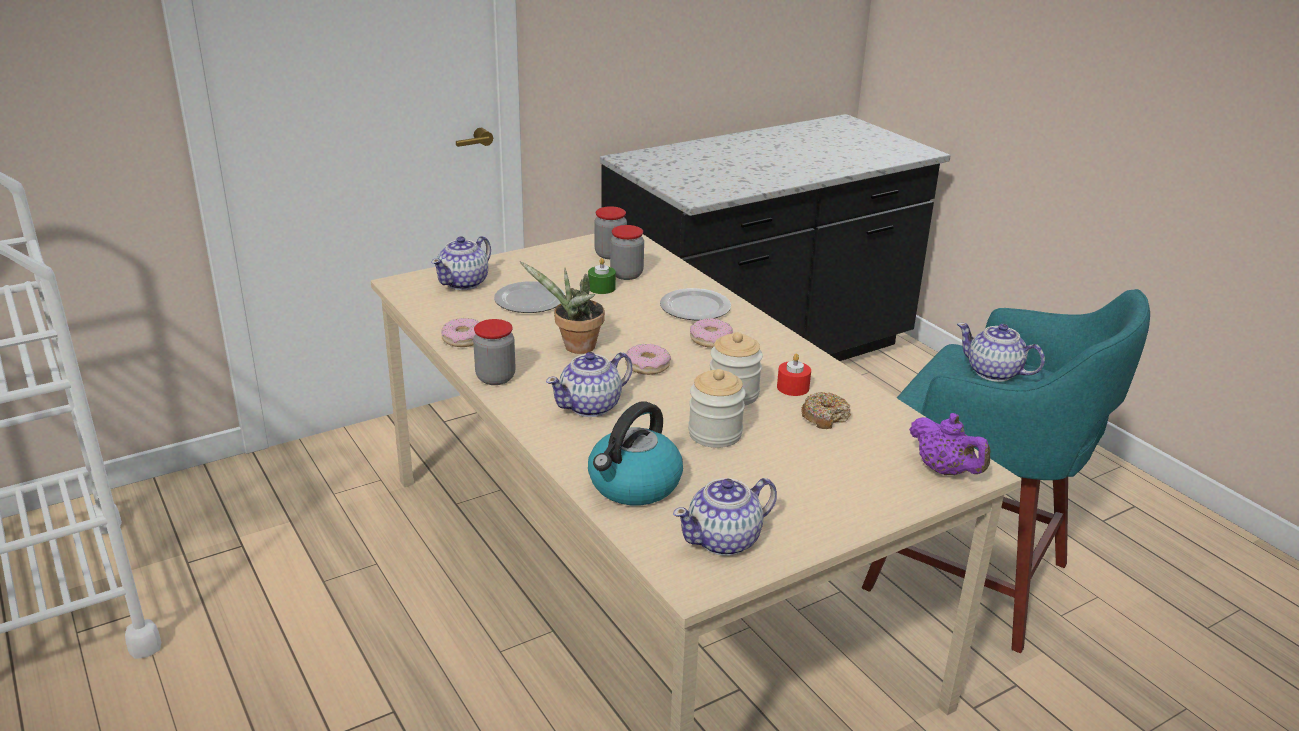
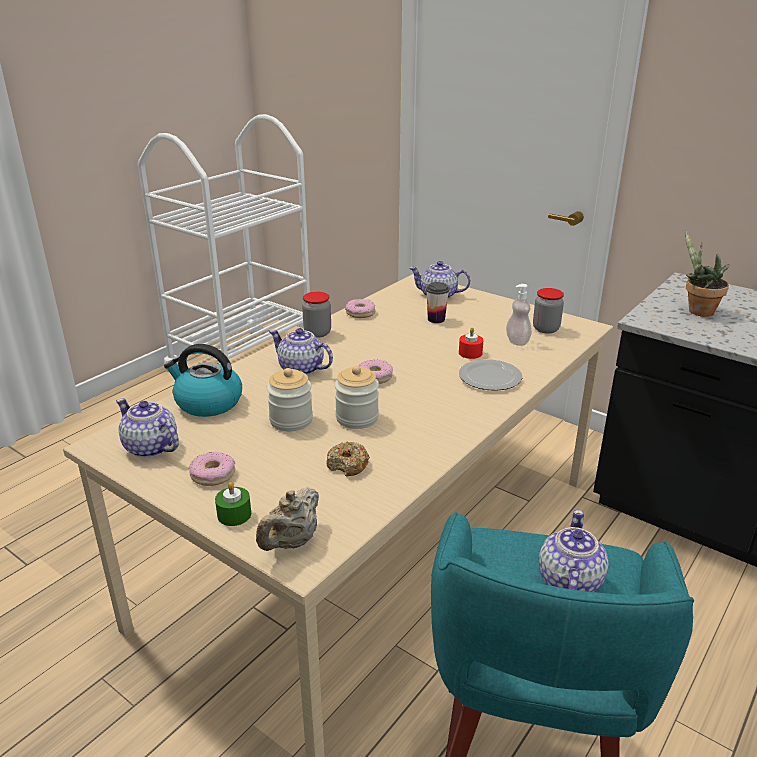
camera: 70 degrees right, 0 degrees up
plate [494,281,565,313] -> cup [426,282,449,323]
potted plant [520,261,605,354] -> potted plant moved to [685,231,729,317]
green candle [588,258,616,294] -> green candle moved to [215,482,251,526]
jar [610,225,644,280] -> soap dispenser [506,284,532,346]
donut [690,318,733,348] -> donut moved to [189,452,235,486]
red candle [777,353,811,396] -> red candle moved to [459,327,483,359]
purple teapot [909,413,991,475] -> beige teapot [256,488,319,551]

